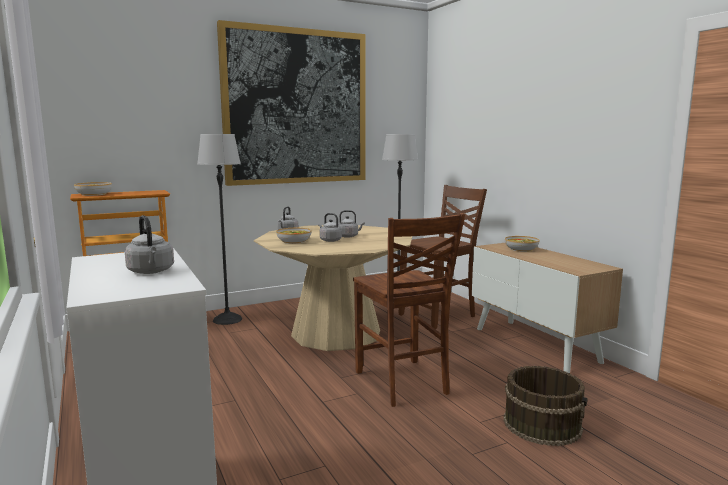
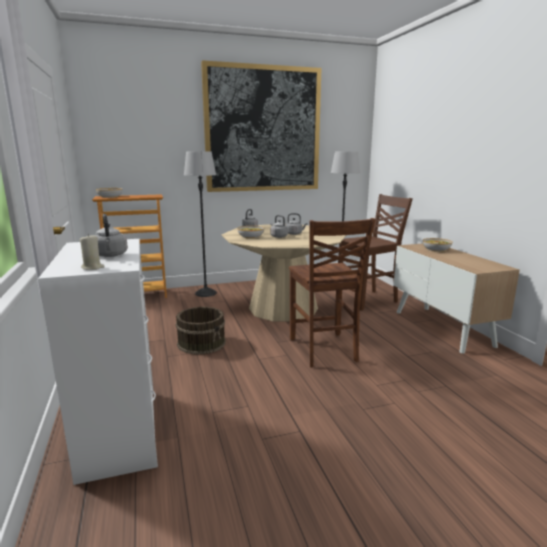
camera: 10 degrees right, 5 degrees up
brown bucket [503,366,588,446] -> brown bucket moved to [175,306,226,354]
none -> beige candle [80,234,105,270]

